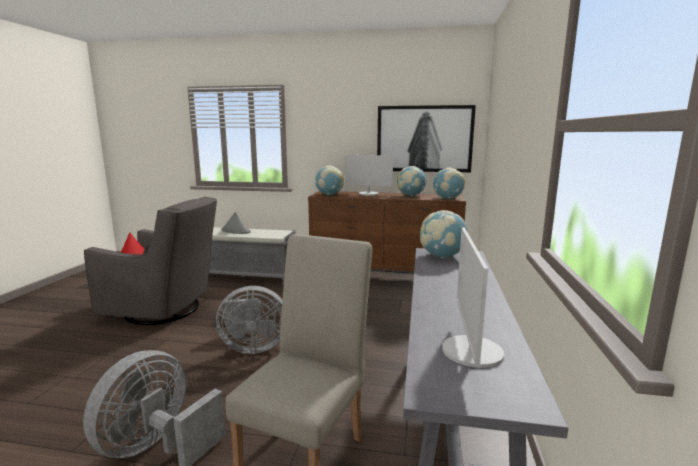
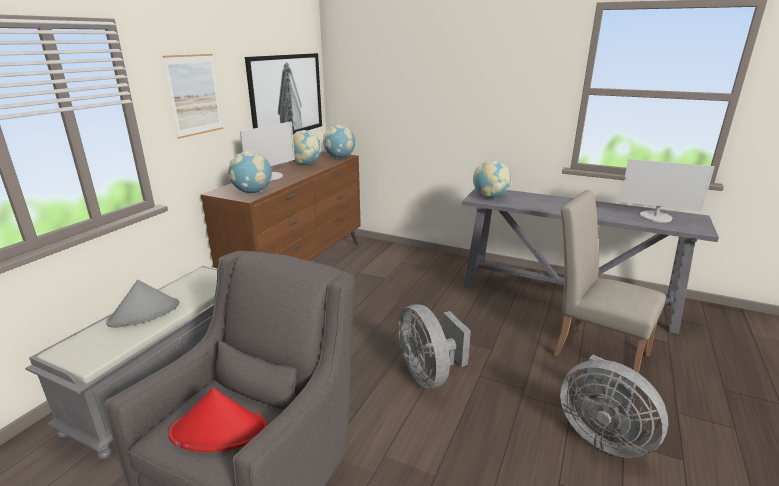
camera: 75 degrees left, 10 degrees up
grey fan [216,286,282,354] -> grey fan turned 150 degrees clockwise [398,304,471,389]
none -> picture [163,54,223,139]

